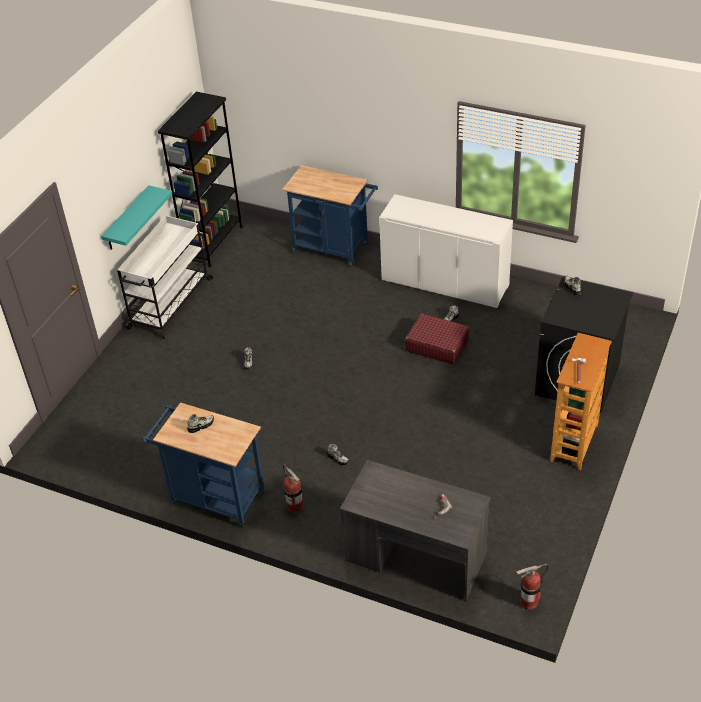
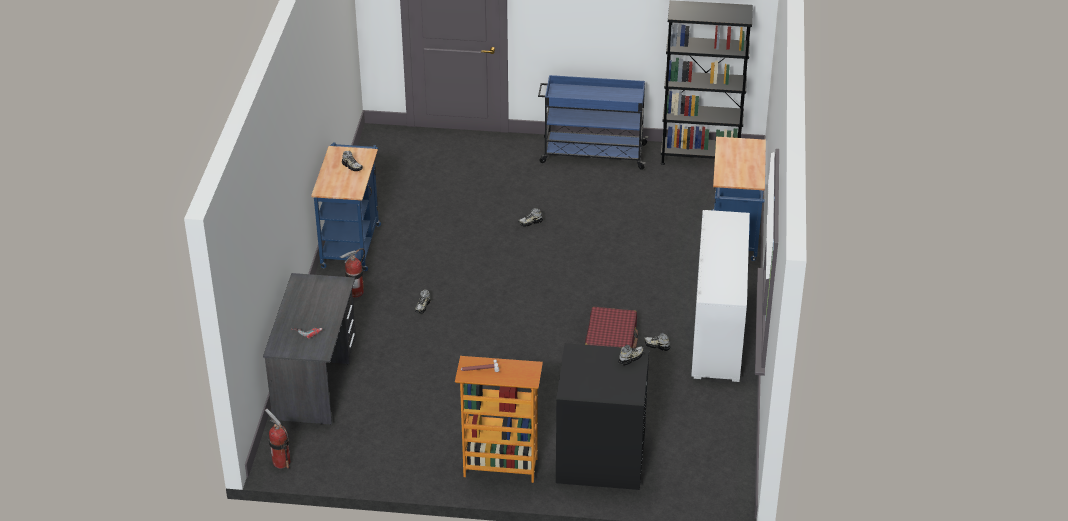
camera: 70 degrees right, 5 degrees down
turquoise shelf [101,185,172,250] -> none
white cart [117,215,213,339] -> blue cart [538,75,648,170]

